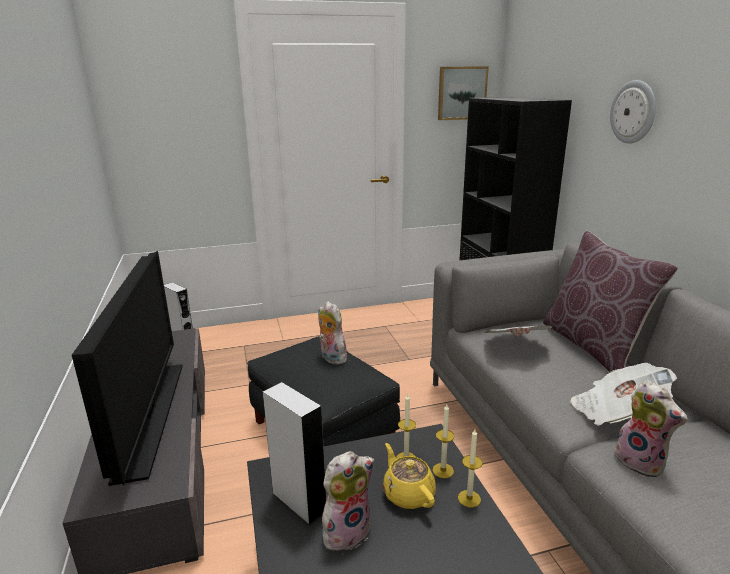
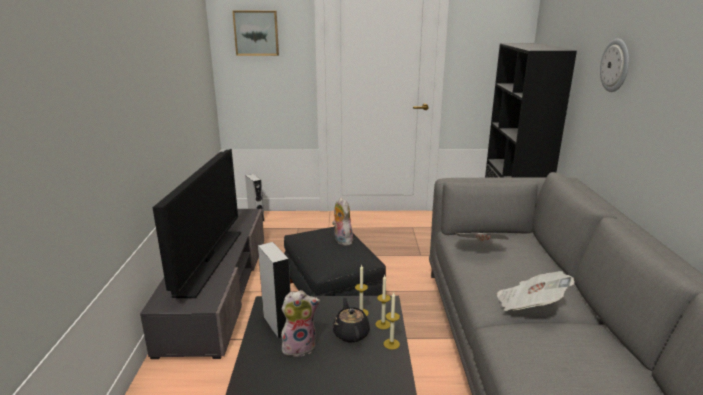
camera: 15 degrees right, 0 degrees up
yellow teapot [383,443,436,509] -> black teapot [333,297,370,342]
picture [438,66,489,120] -> picture moved to [232,11,279,56]
brown pillow [543,231,678,372] -> none
plush toy [614,380,687,477] -> none

